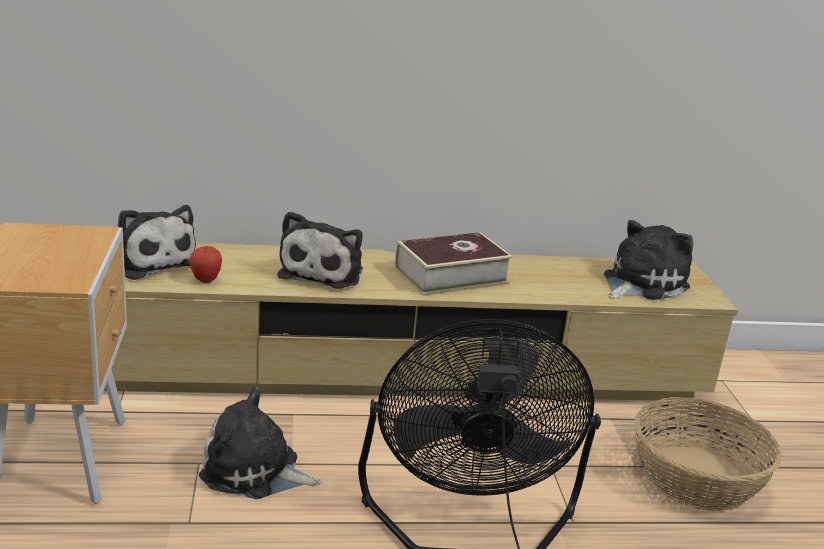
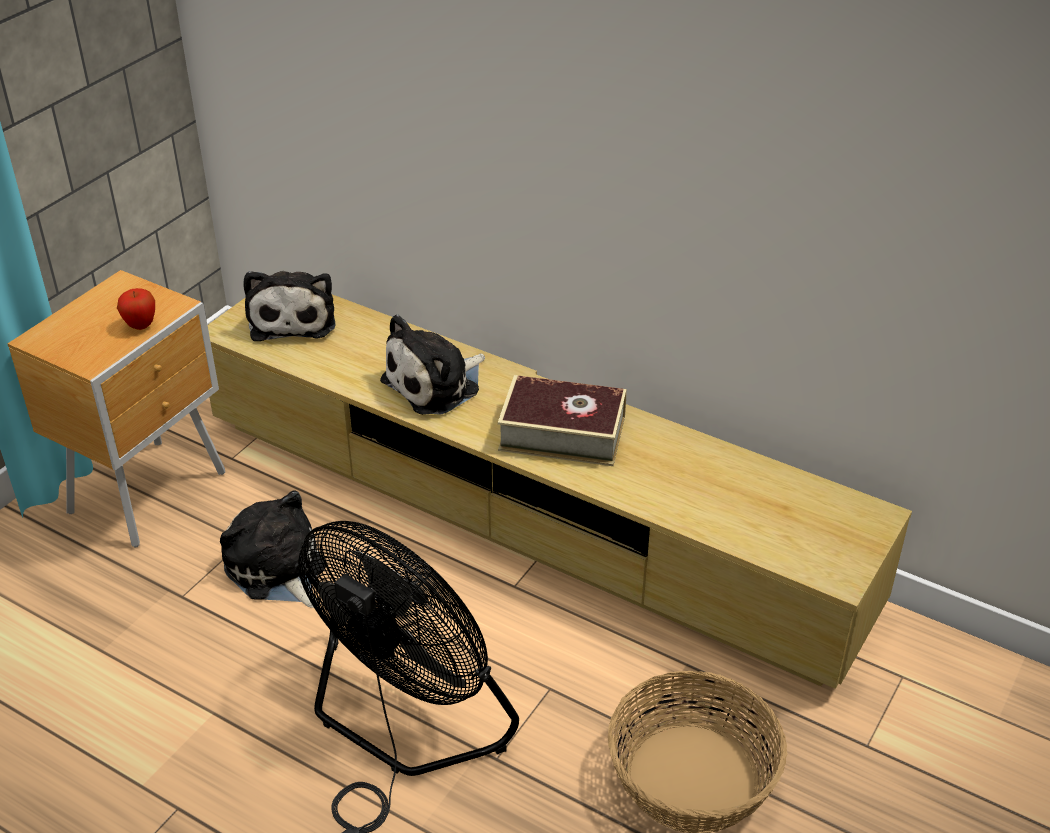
camera: 40 degrees right, 15 degrees up
apple [189,246,222,283] -> apple moved to [117,288,155,330]
plush toy [604,220,693,300] -> none

